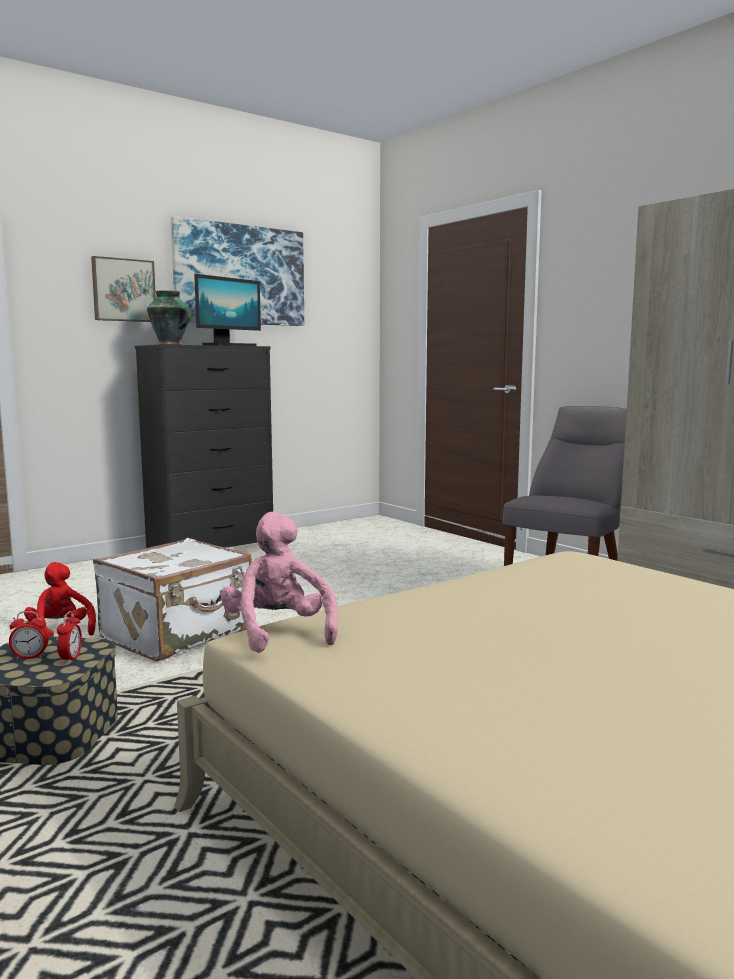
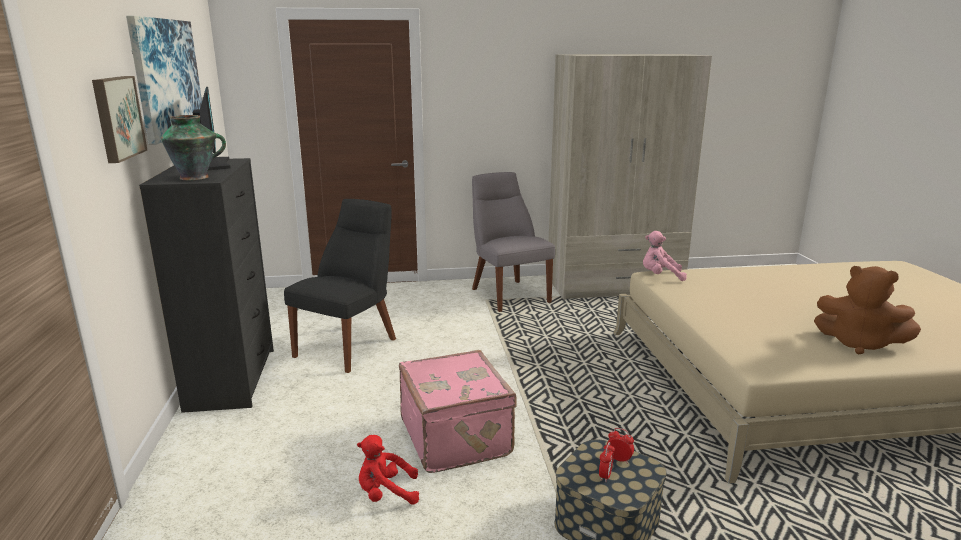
camera: 60 degrees left, 10 degrees up
white suitcase [93,538,252,662] -> pink suitcase [399,350,517,473]
pink plush toy [221,512,338,653] -> pink plush toy moved to [643,231,687,281]
none -> black chair [284,199,396,373]
none -> brown plush toy [814,266,921,354]

